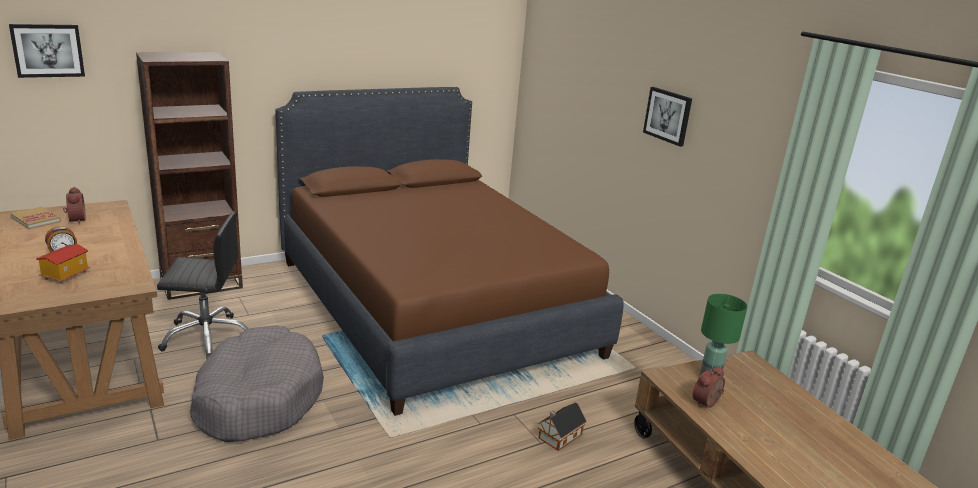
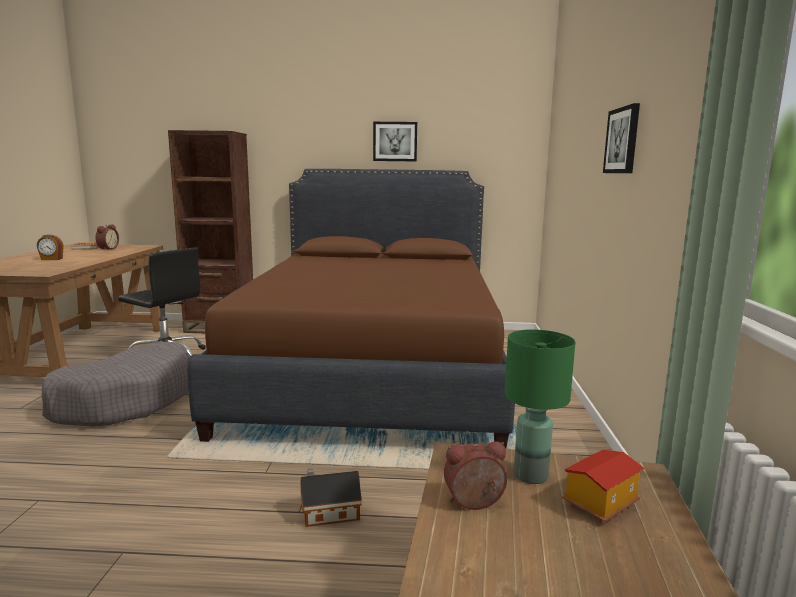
camera: 35 degrees right, 10 degrees down
picture [9,24,85,78] -> picture moved to [373,122,417,162]
toy house [36,244,90,284] -> toy house moved to [562,450,644,524]

